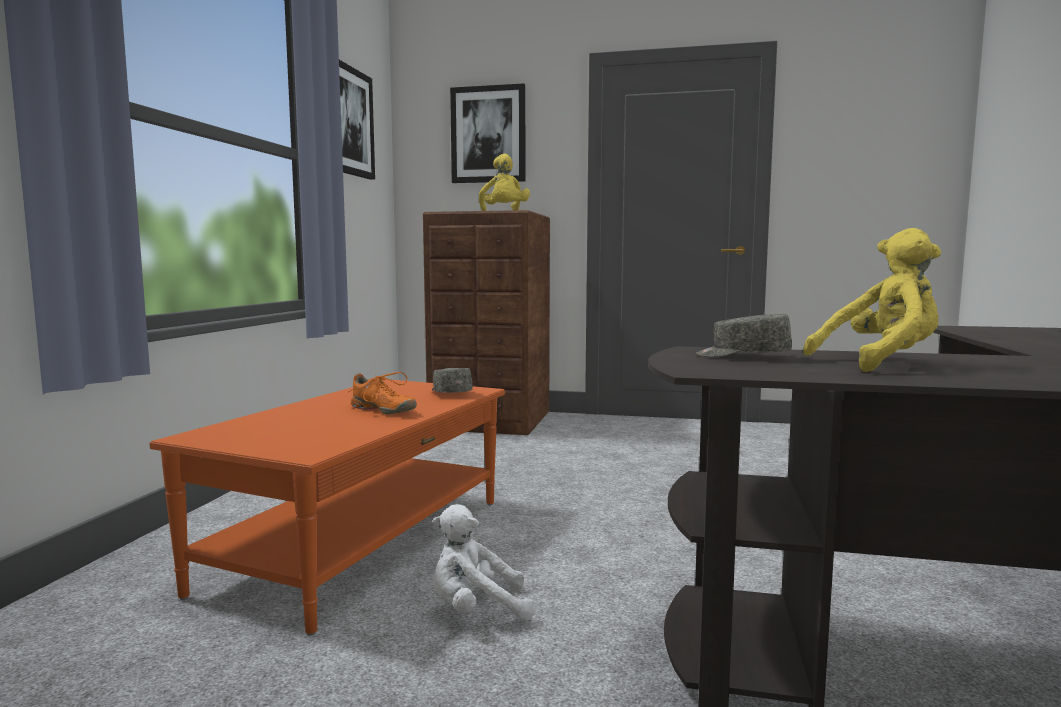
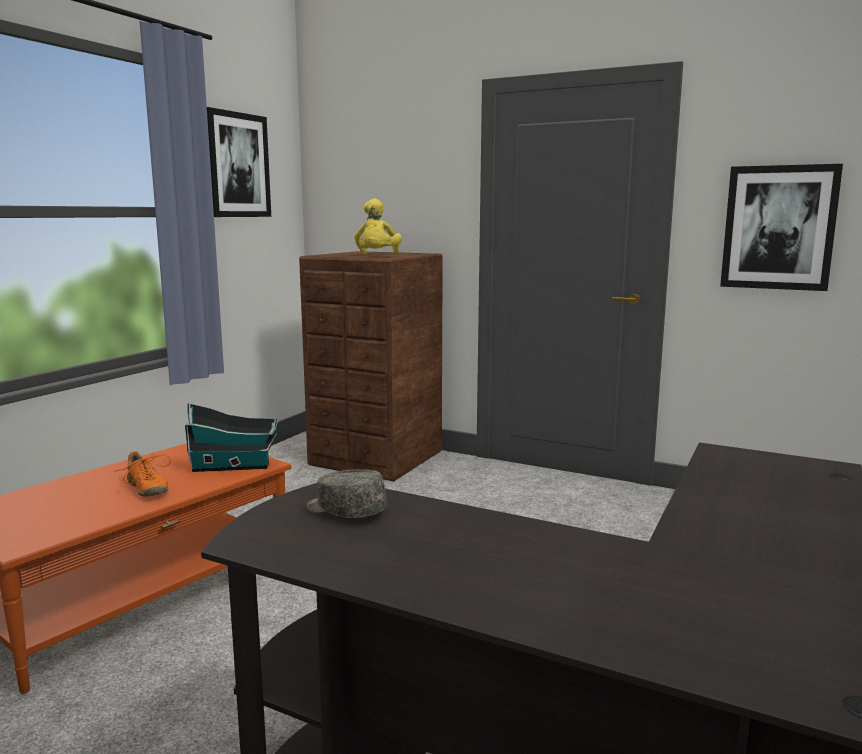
camera: 15 degrees right, 5 degrees up
grey cap [432,368,473,393] -> toy house [185,403,278,472]
white plush toy [432,504,534,621] -> none
picture [450,83,525,183] -> picture moved to [720,164,843,291]
yellow plush toy [803,228,942,372] -> none

